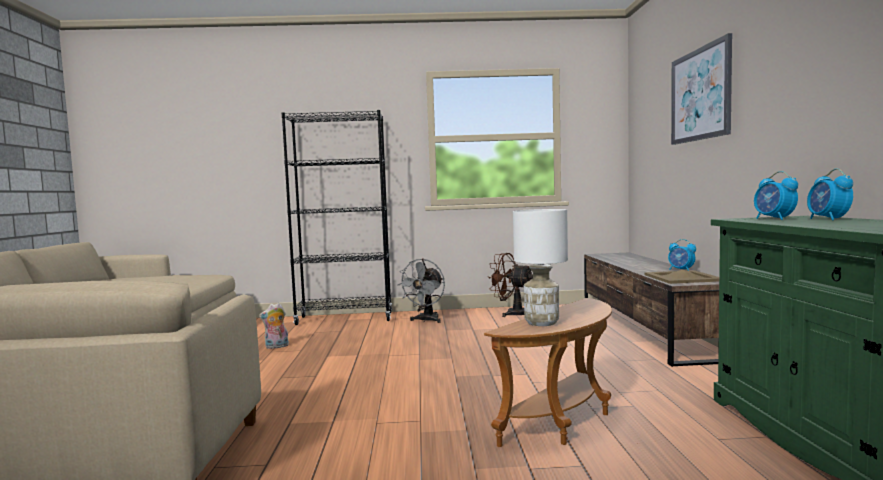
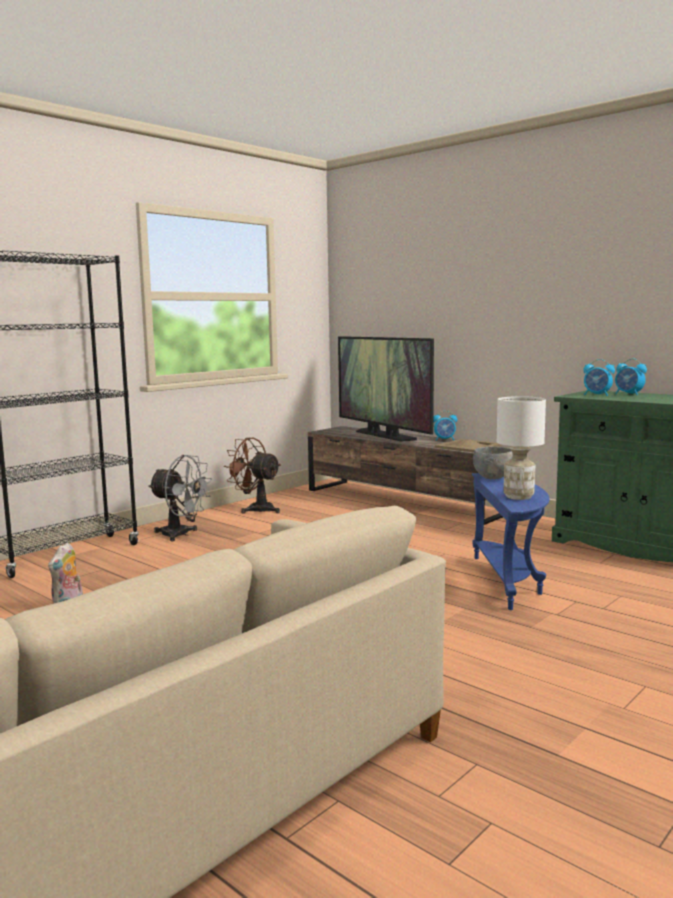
camera: 45 degrees left, 5 degrees up
grey fan [397,259,445,323] -> grey fan turned 45 degrees counterclockwise [148,455,212,541]
brown side table [484,298,612,447] -> blue side table [472,473,550,610]
brown fan [488,253,533,317] -> brown fan turned 45 degrees clockwise [224,438,281,513]
picture [671,33,732,145] -> none
none -> television [338,336,434,441]
none -> grey bowl [473,447,513,479]

